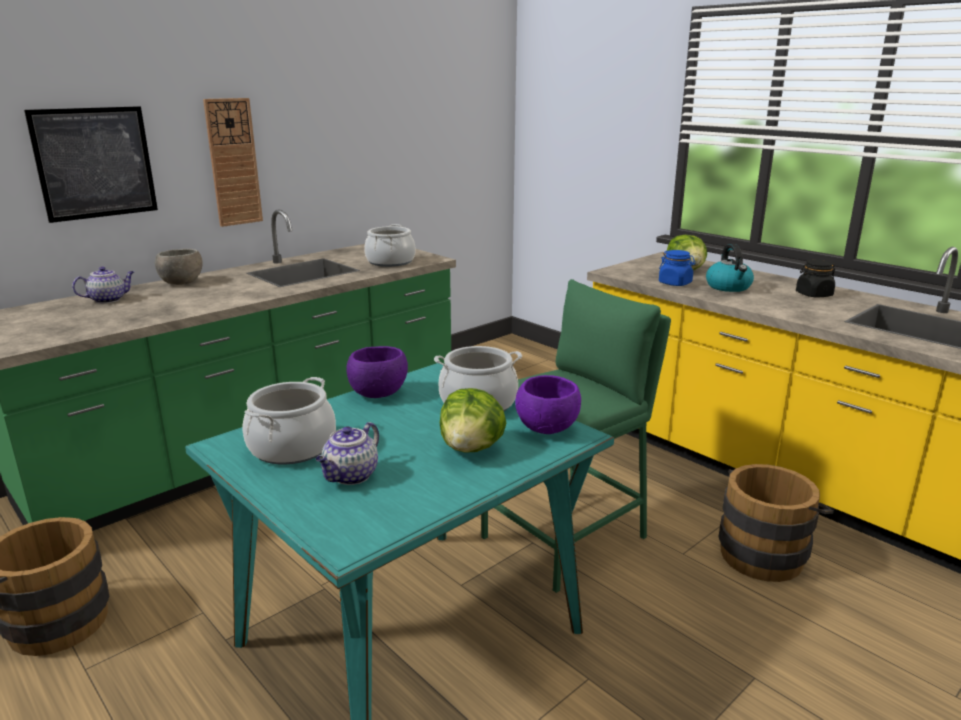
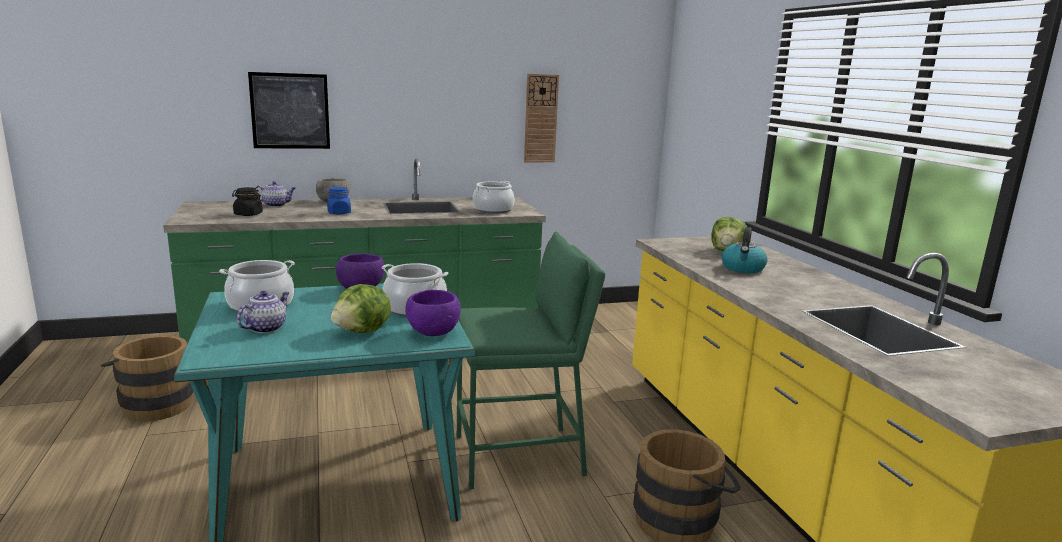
camera: 25 degrees right, 5 degrees down
wall clock [203,98,263,227] -> wall clock moved to [524,74,559,162]
teapot [316,422,379,485] -> teapot turned 150 degrees clockwise [237,291,289,333]
blue jar [659,250,696,286] -> blue jar moved to [327,187,351,214]
black jar [796,259,835,297] -> black jar moved to [232,187,263,216]

